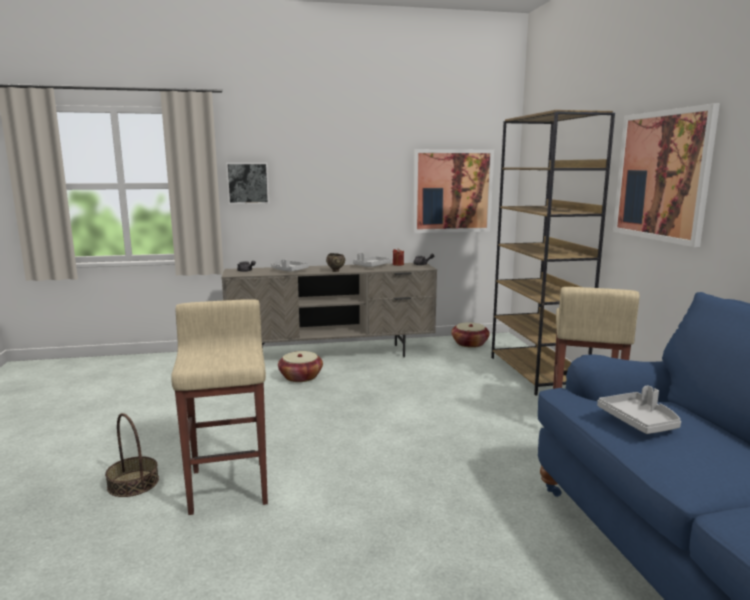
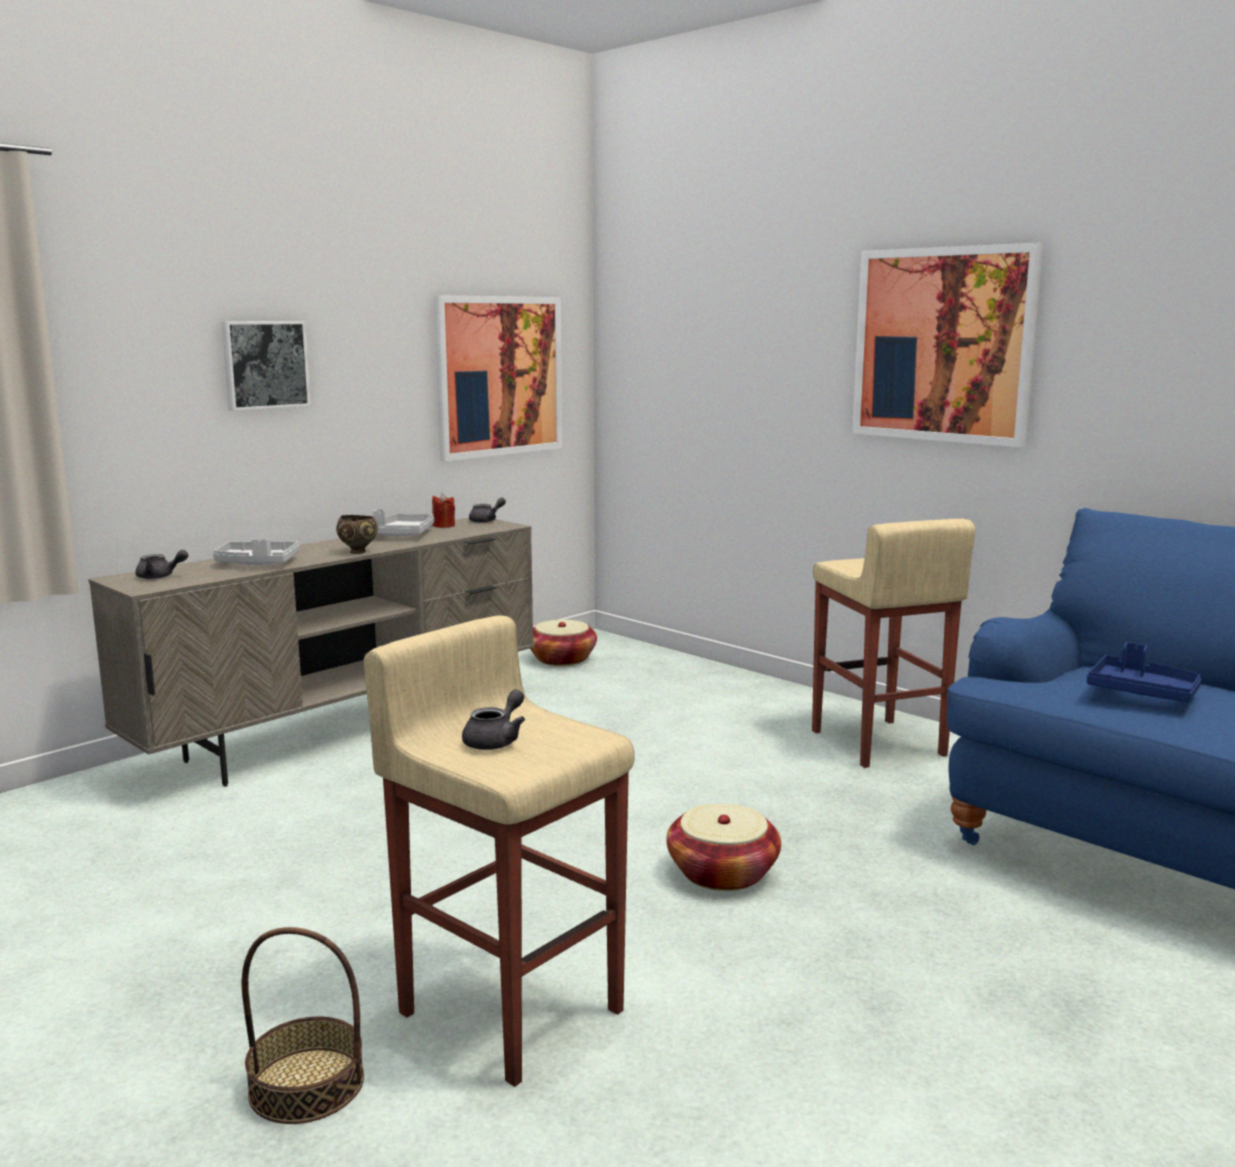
camera: 35 degrees left, 0 degrees up
picture [226,163,269,204] -> picture moved to [221,321,311,411]
basket [278,351,323,382] -> basket moved to [666,804,781,891]
brown bookcase [491,110,615,395] -> none
grey tray [597,386,681,434] -> blue tray [1087,642,1201,702]
none -> grey teapot [462,689,525,750]

